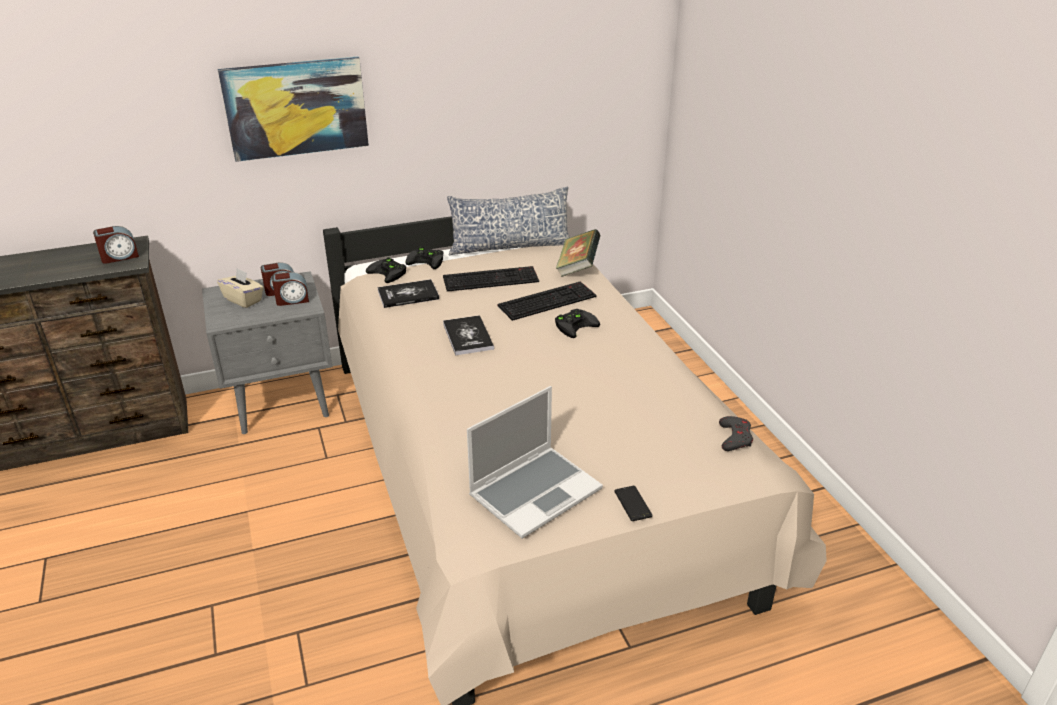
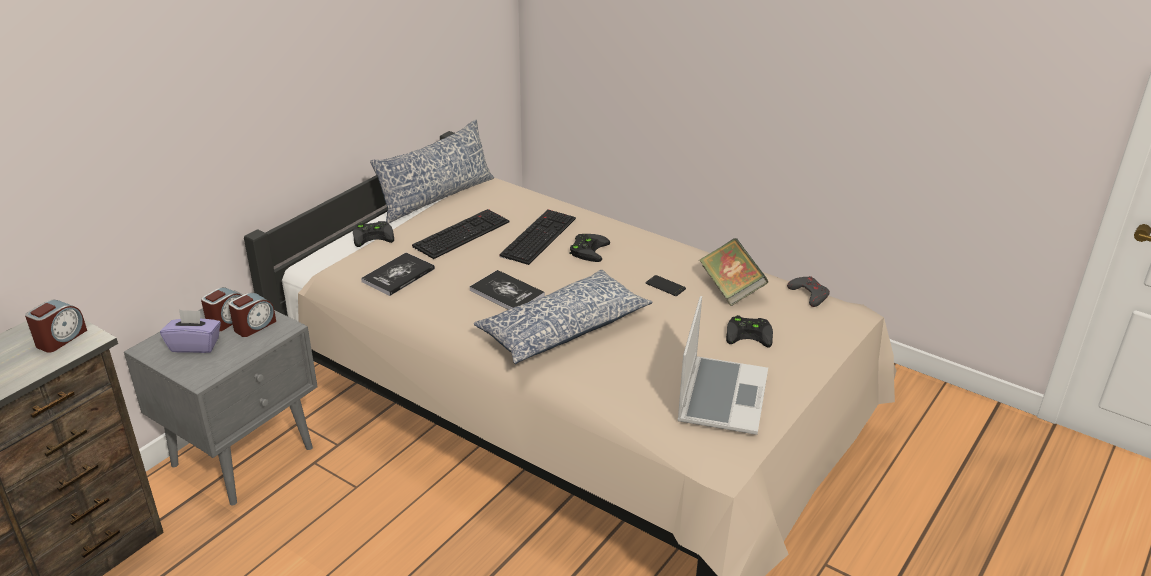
camera: 35 degrees left, 0 degrees up
beige tissue box [217,268,264,308] -> purple tissue box [160,310,221,353]
picture [218,56,369,162] -> none
black game controller [366,257,406,283] -> black game controller moved to [726,315,773,347]
book [556,229,601,277] -> book moved to [699,238,768,306]
phone [614,486,652,521] -> phone moved to [646,275,686,296]
none -> pillow [474,270,652,364]

